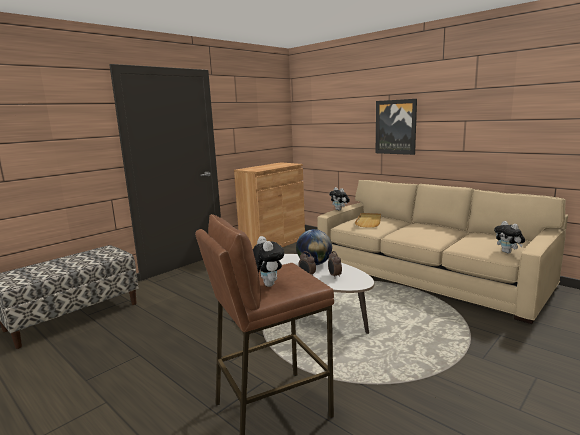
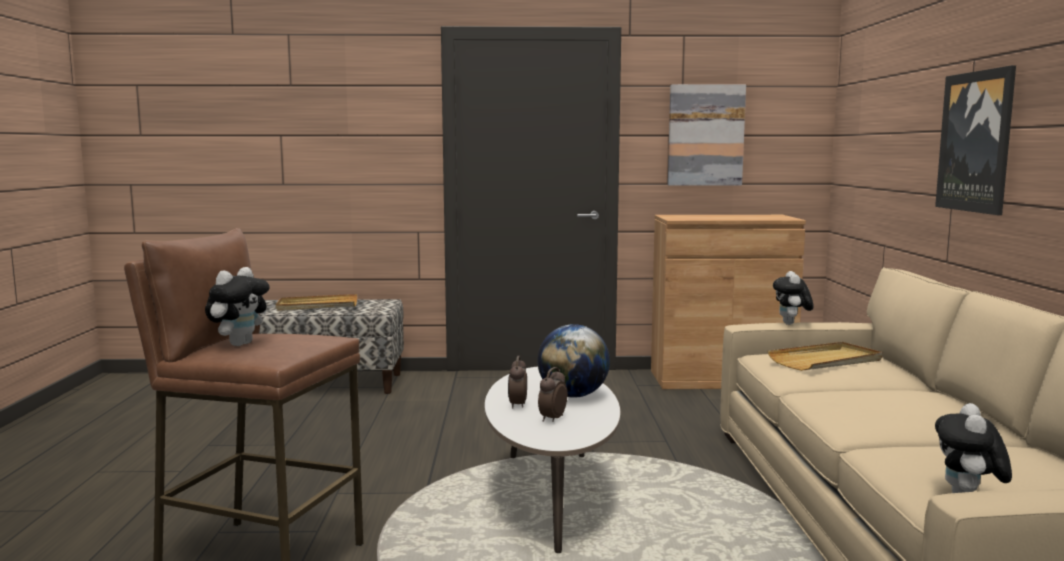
camera: 45 degrees right, 5 degrees down
none -> beige tray [276,294,357,311]
none -> picture [668,84,746,186]

